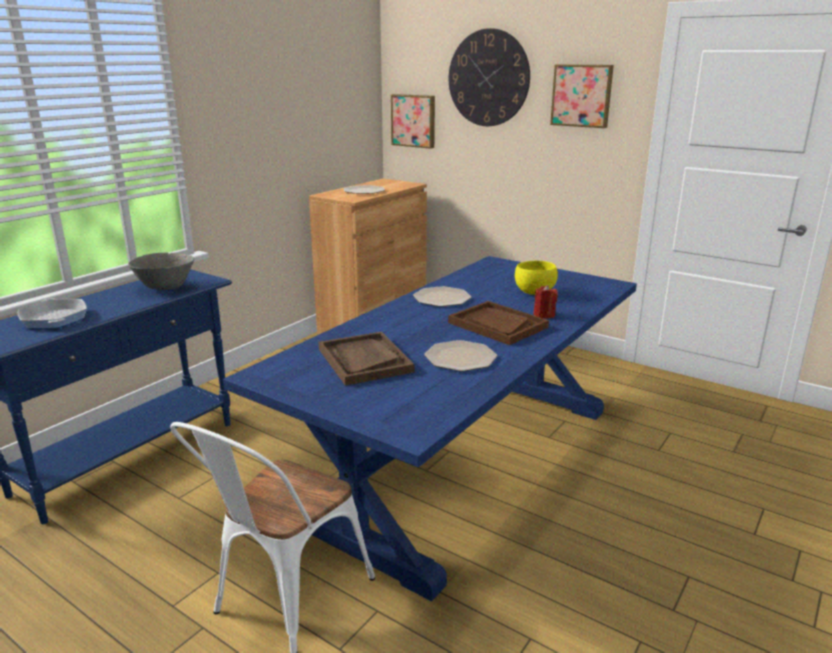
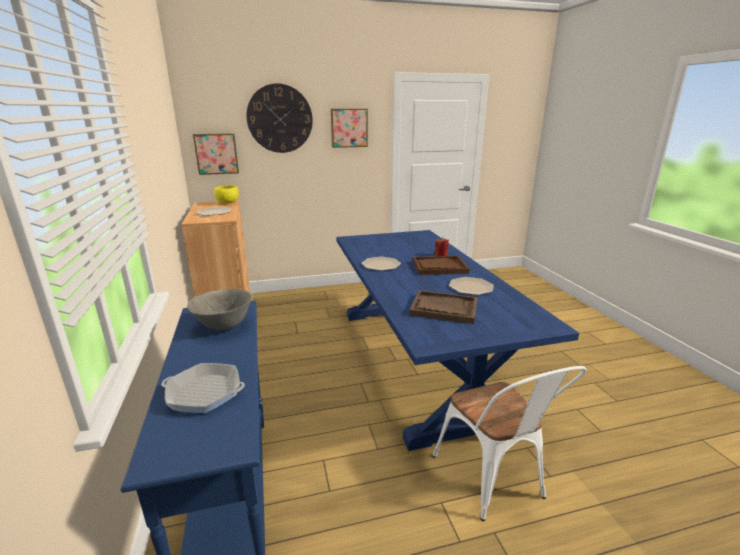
camera: 50 degrees left, 0 degrees up
yellow bowl [515,261,558,295] -> yellow bowl moved to [214,185,239,204]

